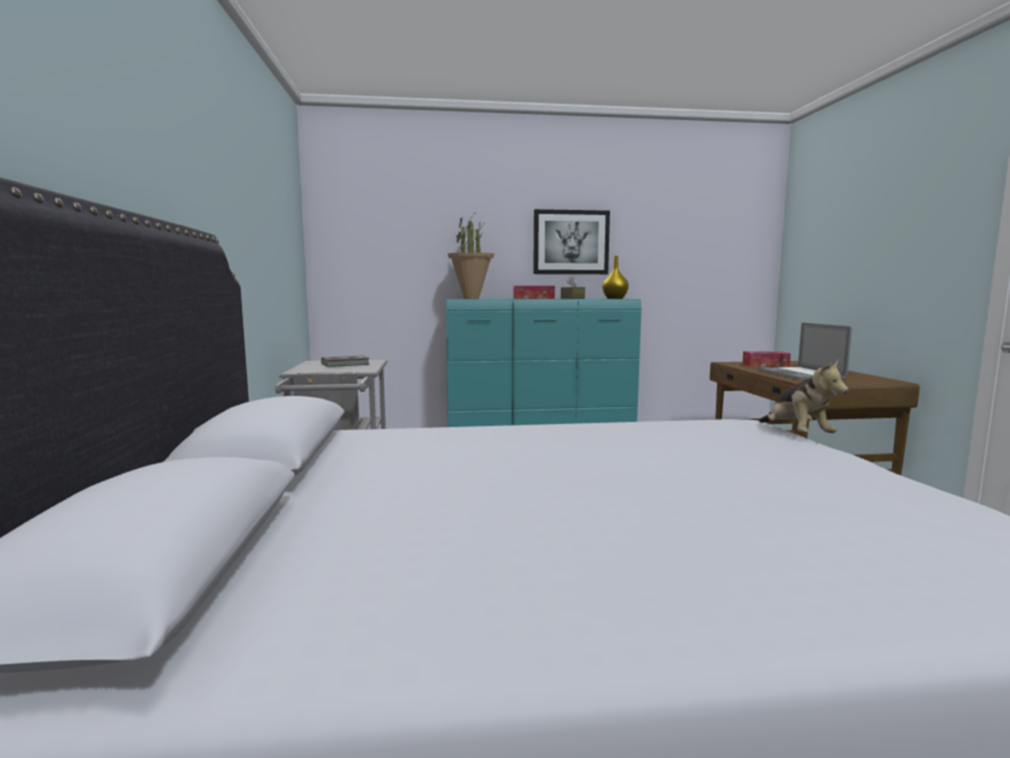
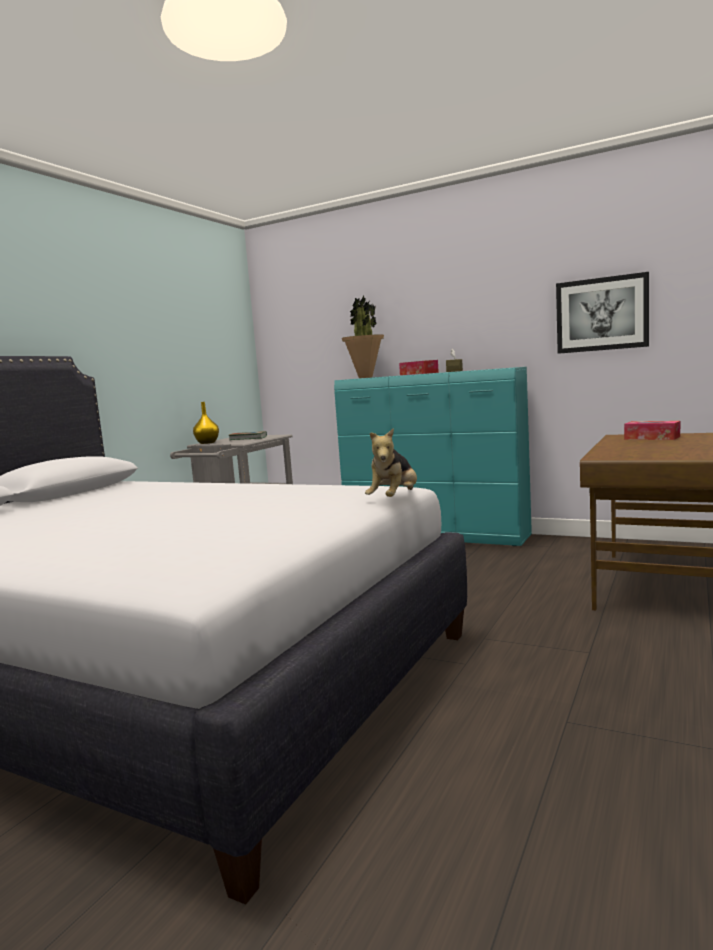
camera: 35 degrees right, 0 degrees up
picture [533,209,610,274] -> picture moved to [556,272,649,354]
yellow vase [602,256,629,299] -> yellow vase moved to [193,402,219,444]
laptop [757,322,852,380] -> none

